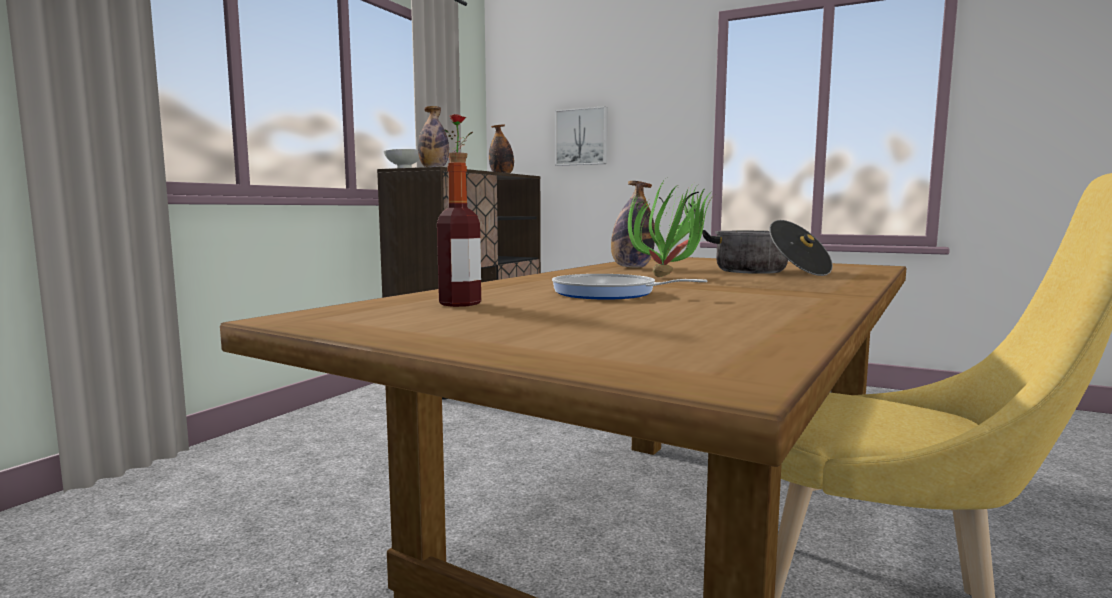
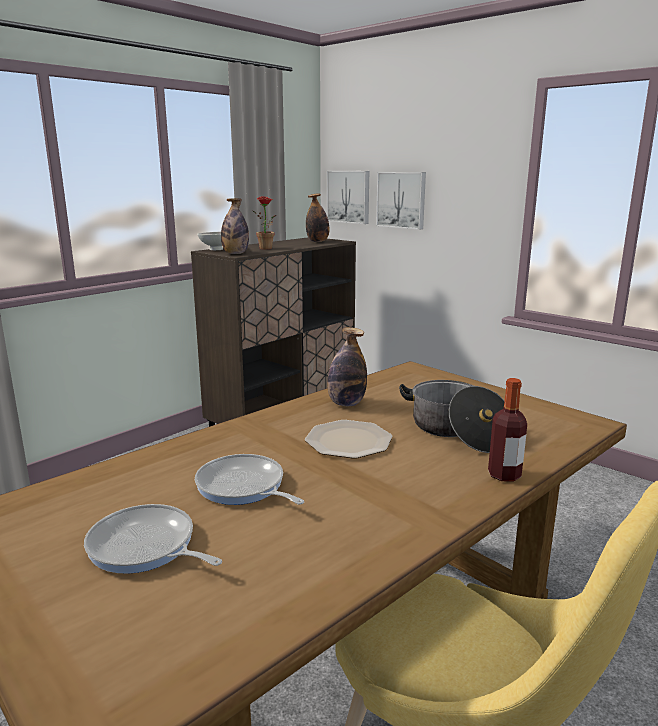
camera: 15 degrees right, 10 degrees up
bottle [437,163,481,307] -> bottle moved to [488,378,527,482]
potted plant [628,179,716,277] -> plate [305,420,392,459]
none -> frying pan [84,504,222,574]
none -> picture [327,171,369,224]

